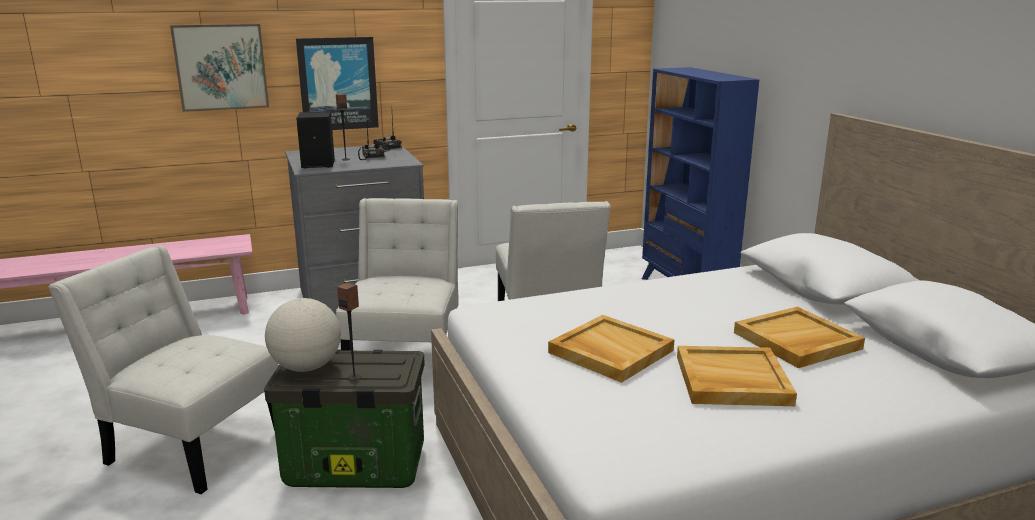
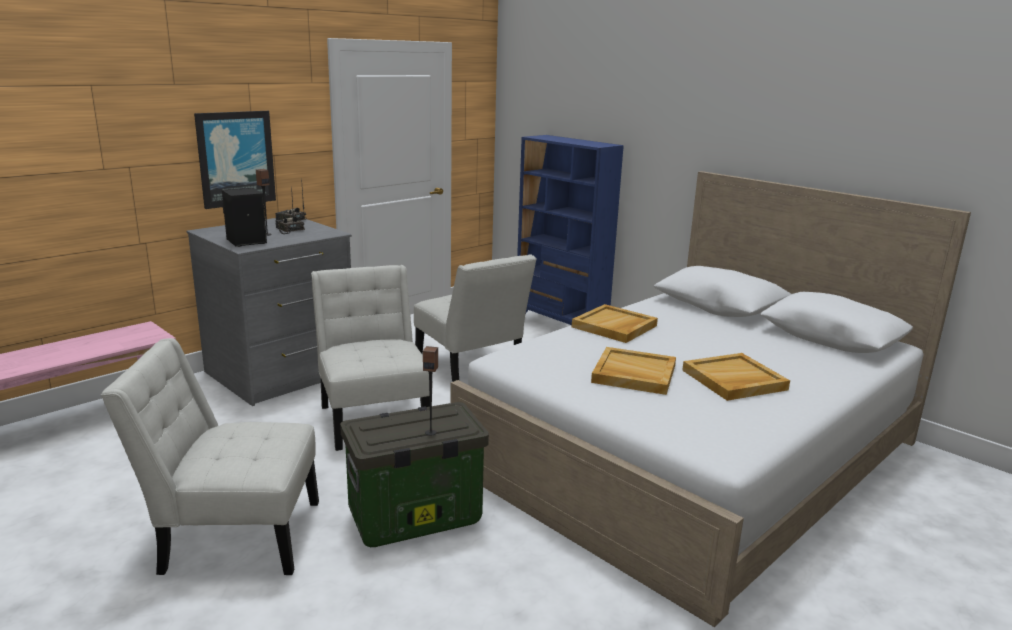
camera: 25 degrees left, 0 degrees up
picture [170,24,269,112] -> none
globe [265,298,341,372] -> none
beige tray [734,307,865,368] -> beige tray moved to [572,304,658,343]

